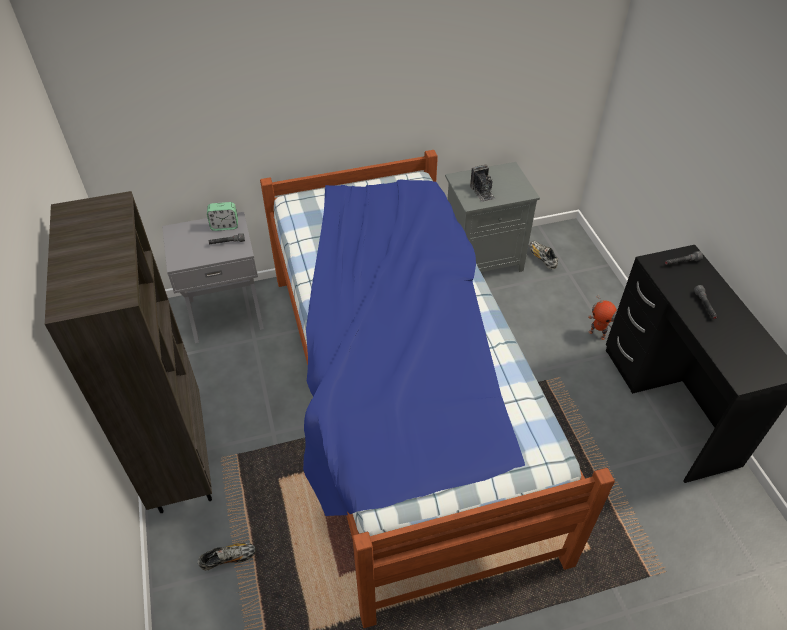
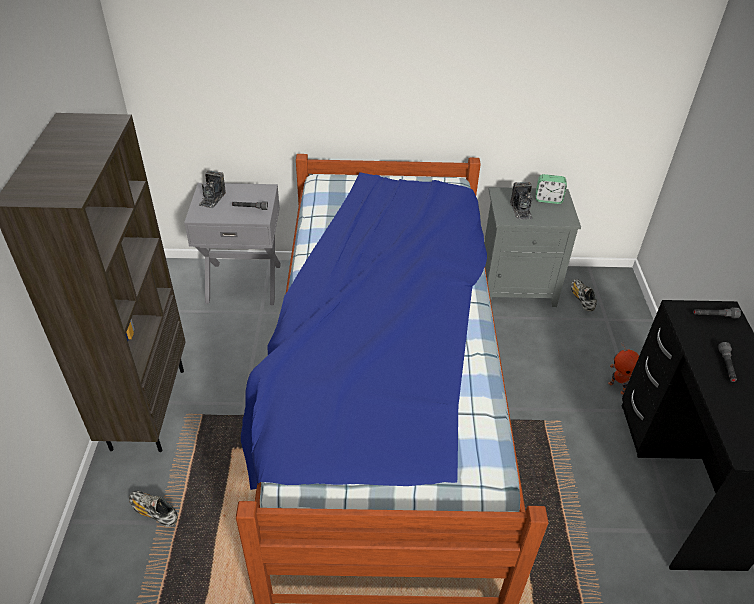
camera: 15 degrees right, 5 degrees down
shoe [198,543,256,570] -> shoe turned 150 degrees counterclockwise [129,491,178,527]
alarm clock [207,202,238,231] -> alarm clock moved to [536,174,567,204]
none -> camera [198,170,226,208]

